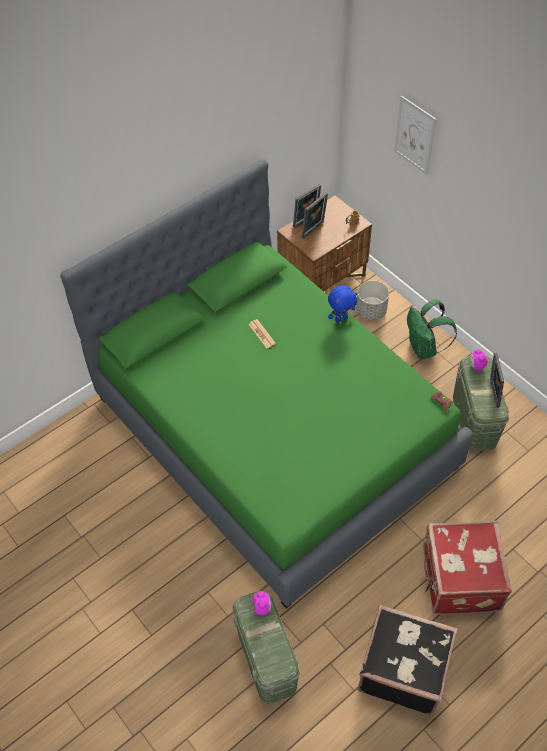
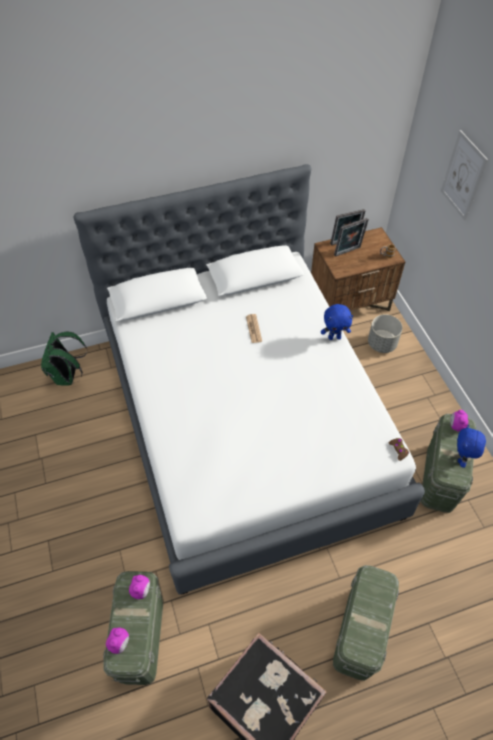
camera: 20 degrees right, 0 degrees up
green bed [60,159,473,609] -> white bed [74,164,425,595]
green backpack [407,299,457,359] -> green backpack moved to [41,332,87,386]
red suitcase [423,521,512,615] -> green storage box [333,565,399,681]
picture frame [490,353,504,408] -> blue plush toy [457,425,486,468]
none -> alarm clock [106,628,129,654]

